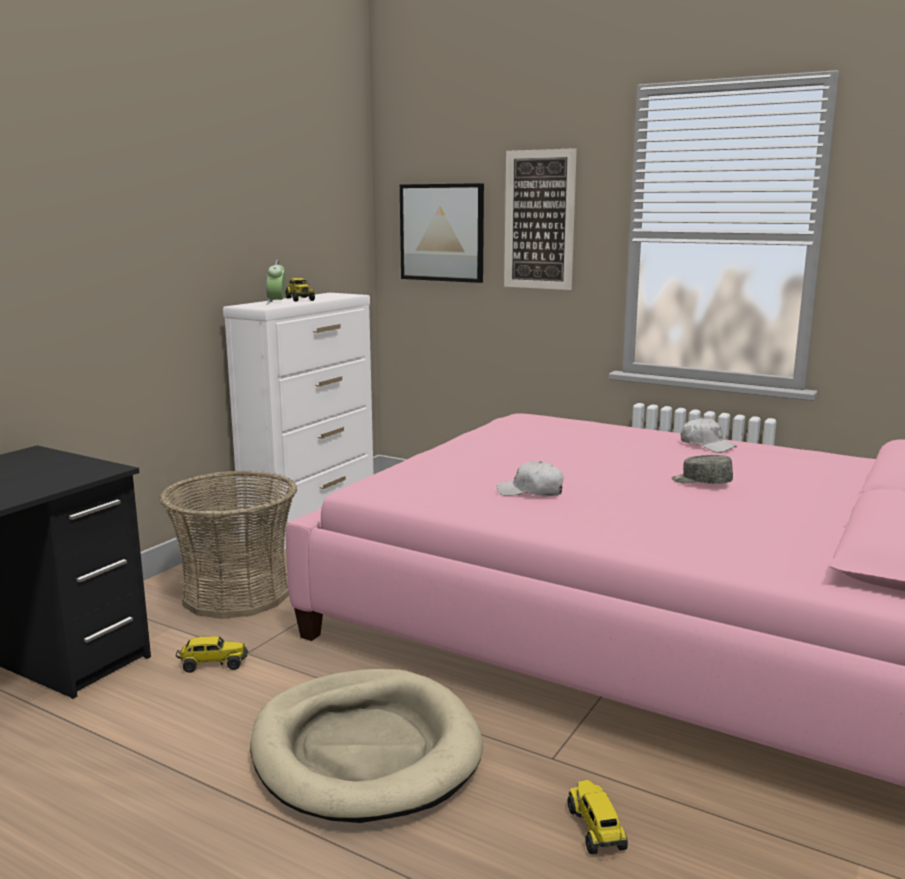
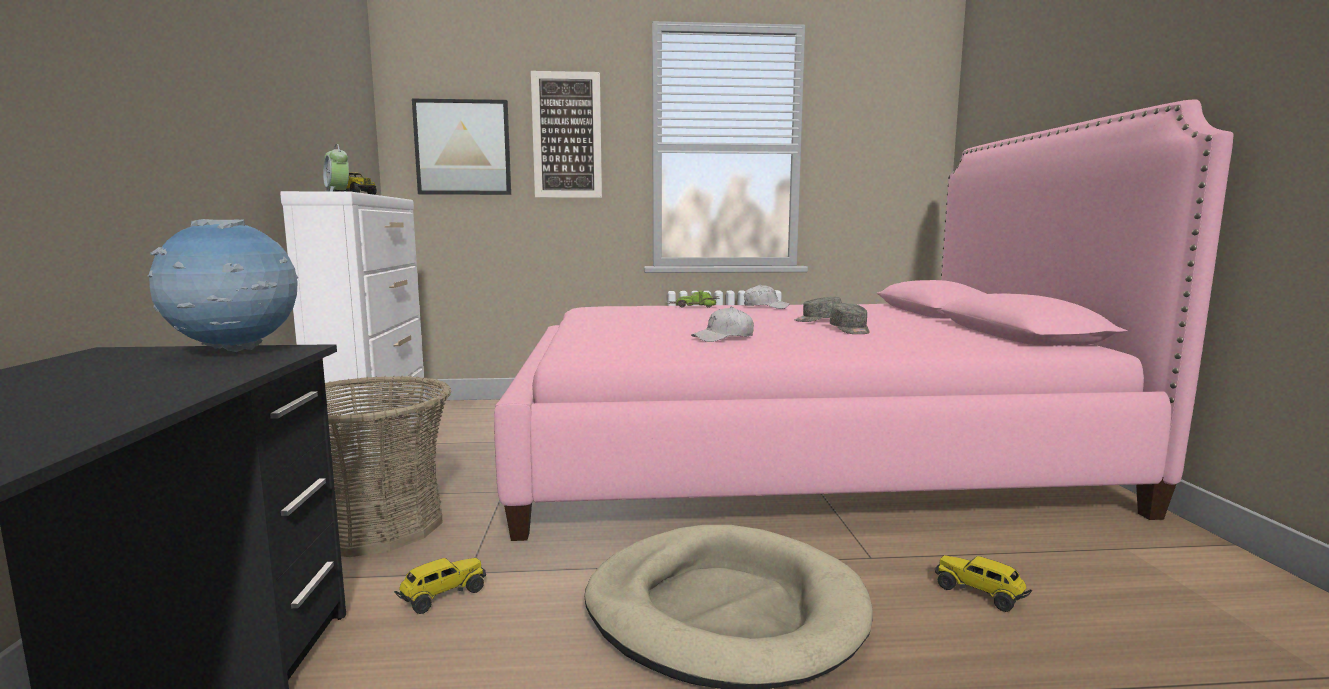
camera: 35 degrees left, 5 degrees down
none -> globe [148,219,298,352]
none -> toy car [667,290,720,308]
none -> grey cap [830,303,870,334]

